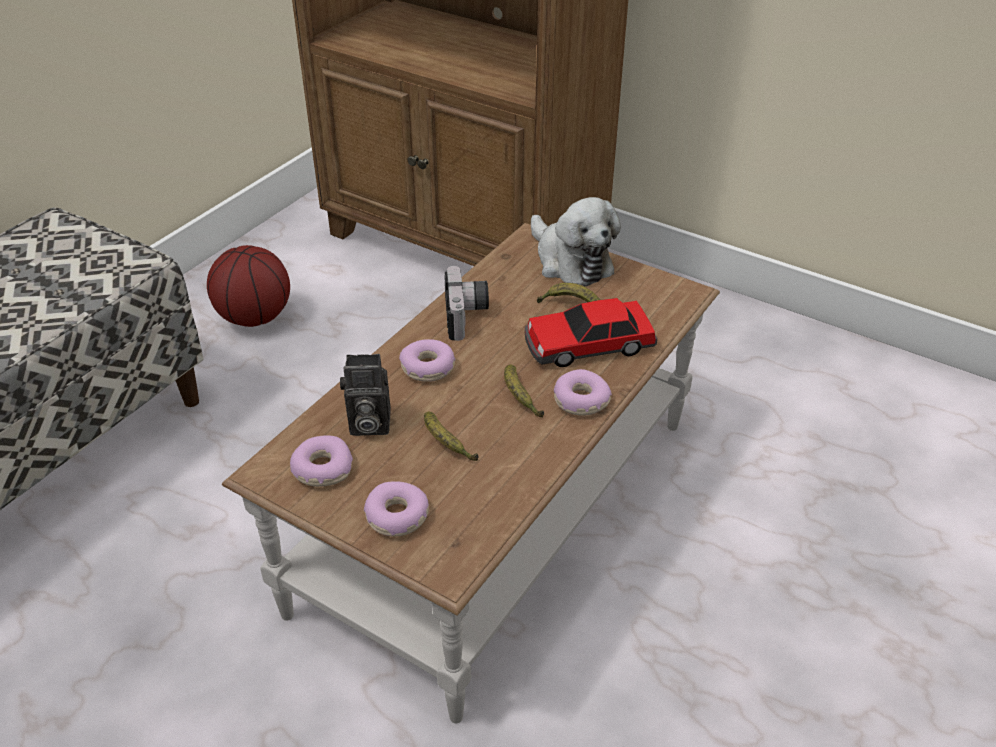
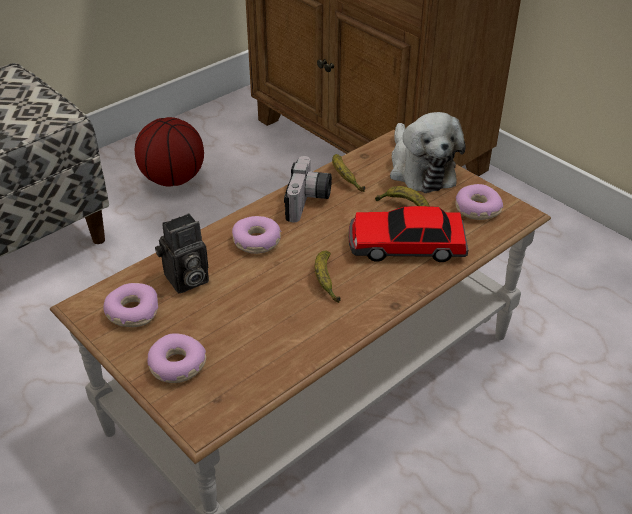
camera: 15 degrees right, 0 degrees up
camera [340,354,391,436] -> camera turned 45 degrees counterclockwise [155,213,209,294]
banana [424,411,478,461] -> banana moved to [332,154,365,192]
donut [554,369,612,416] -> donut moved to [456,184,503,220]

